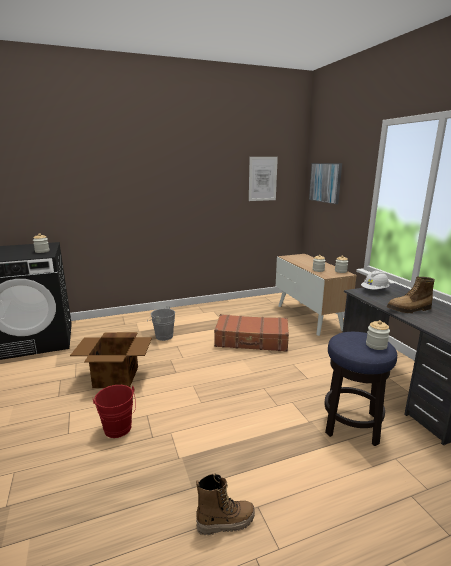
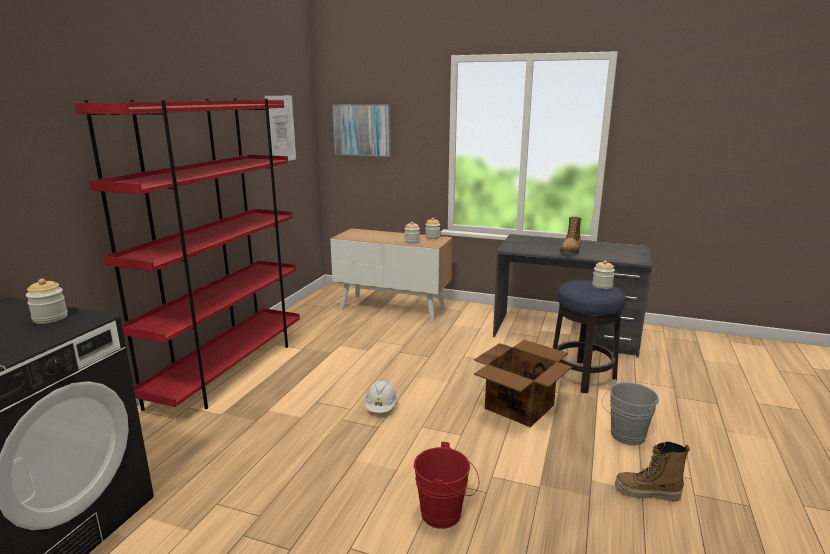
camera: 50 degrees left, 0 degrees up
cardboard box [70,332,152,388] -> cardboard box moved to [474,340,572,427]
grey bucket [148,306,175,341] -> grey bucket moved to [601,379,659,446]
boot [196,474,255,535] -> boot turned 105 degrees counterclockwise [615,442,690,502]
brown suitcase [214,314,289,352] -> none
white hard hat [361,270,390,290] -> white hard hat moved to [365,380,397,413]
none -> red bookcase [74,98,300,411]

